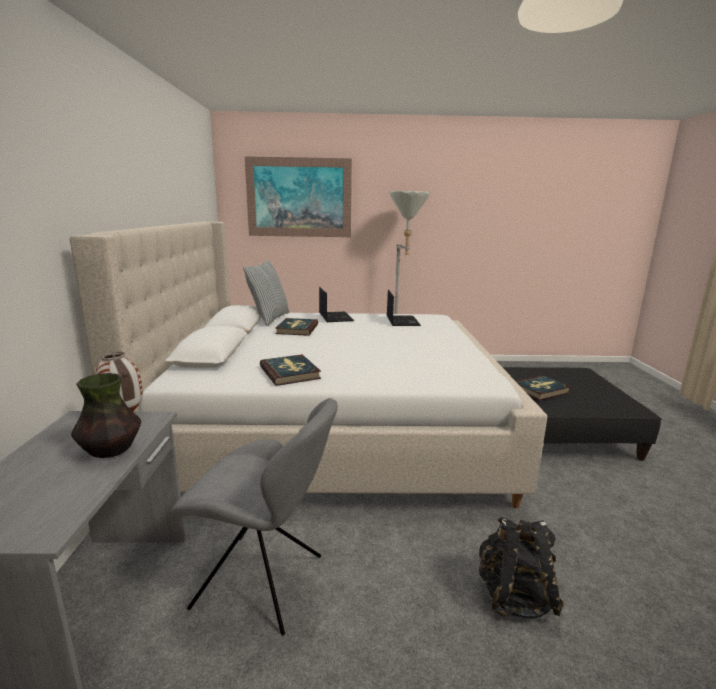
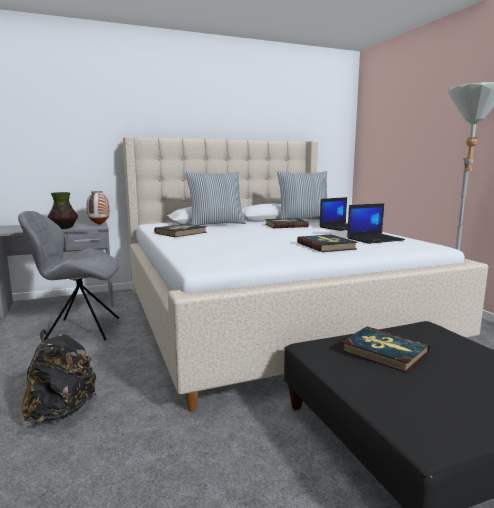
camera: 70 degrees right, 5 degrees down
grey chair [171,398,338,635] -> grey chair turned 90 degrees clockwise [18,211,120,341]
picture [245,156,352,237] -> none
none -> pillow [185,171,246,225]
none -> book [297,235,358,252]

